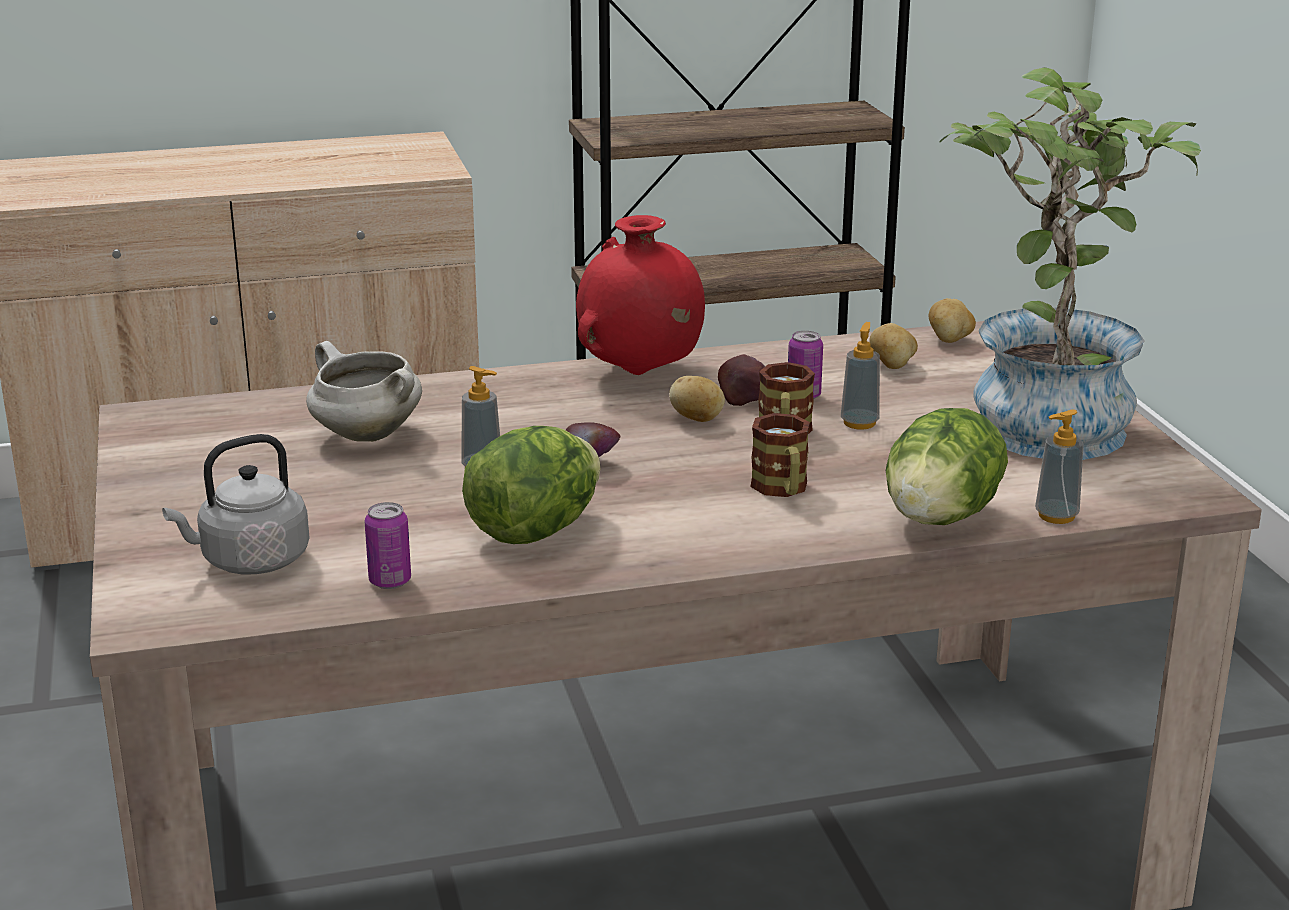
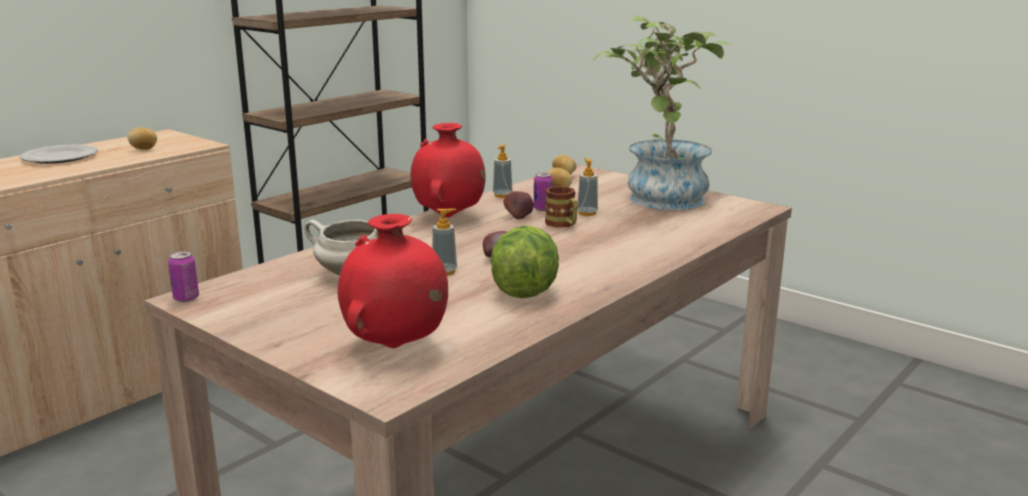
camera: 35 degrees left, 5 degrees down
grey kettle [162,434,310,574] -> red vase [338,214,448,348]
can [365,502,411,589] -> can moved to [168,251,199,302]
potato [669,376,725,422] -> potato moved to [128,128,157,150]
mug [751,413,810,497] -> none
lettuce [886,408,1008,525] -> none
soap dispenser [1035,409,1083,524] -> soap dispenser moved to [493,144,513,198]
none -> plate [20,144,98,164]

